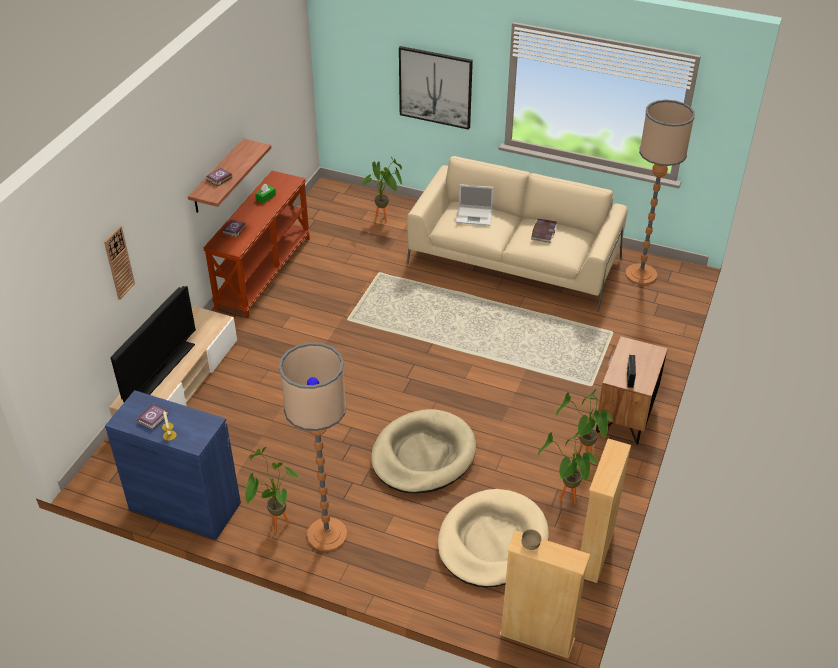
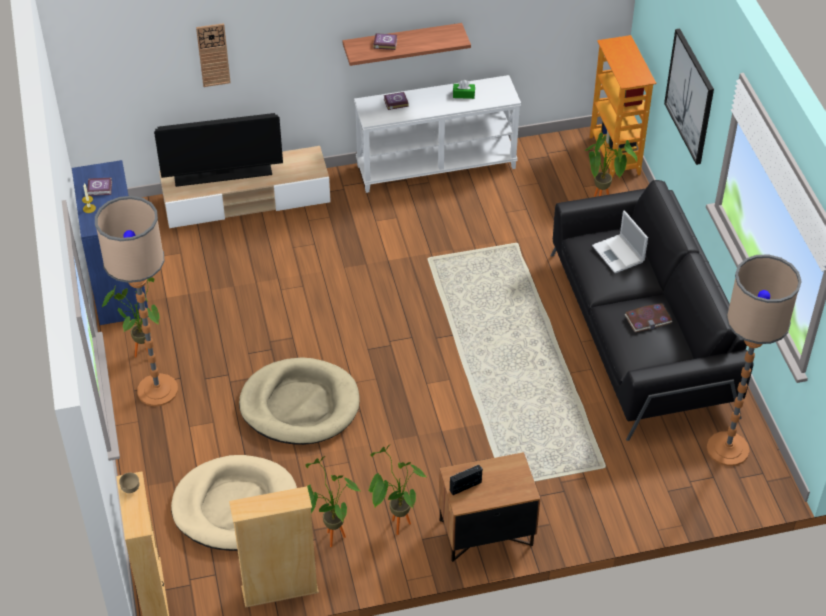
camera: 55 degrees right, 5 degrees up
brown console table [203,171,310,319] -> white console table [354,75,521,193]
beige sofa [406,156,628,312] -> black sofa [551,180,753,441]
none -> bookcase [590,35,656,178]

